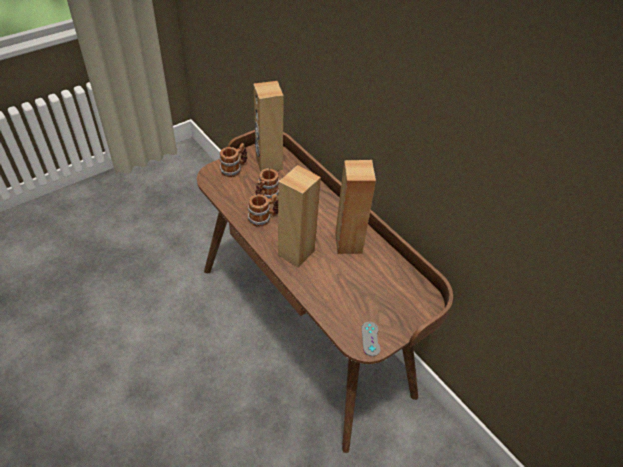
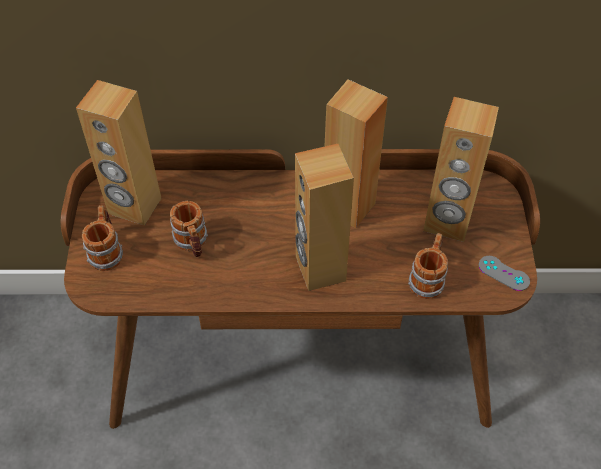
camera: 50 degrees left, 5 degrees up
mug [248,194,278,227] -> mug moved to [408,233,448,299]
none -> brown speaker [423,97,499,242]

